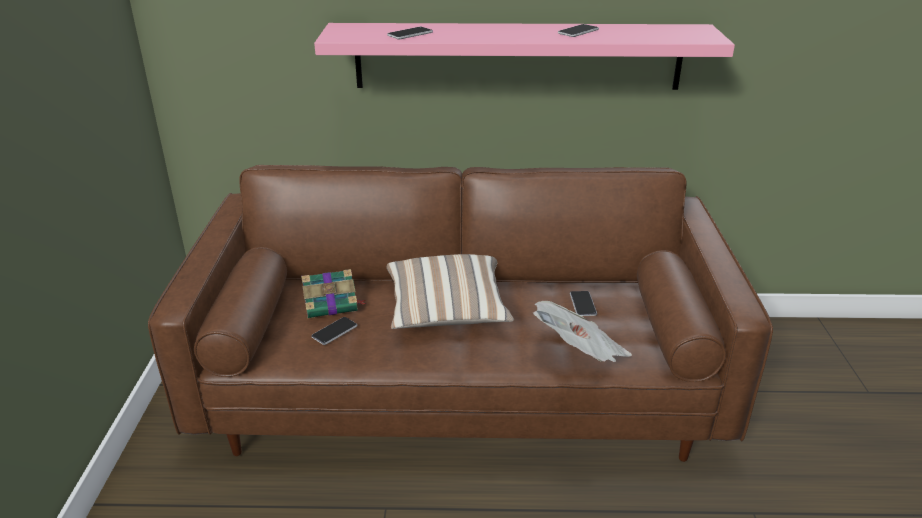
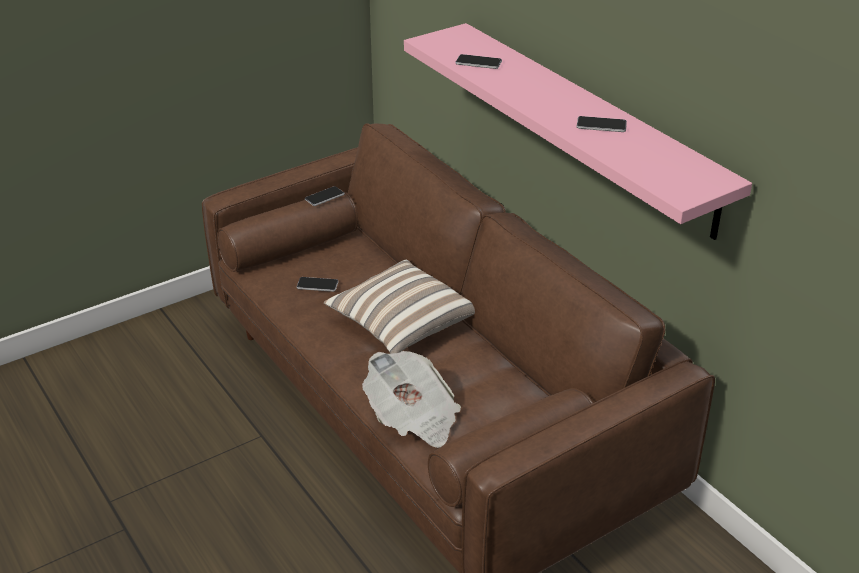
camera: 55 degrees right, 5 degrees up
book [301,269,366,318] -> none
phone [570,291,597,316] -> phone moved to [305,186,344,206]

